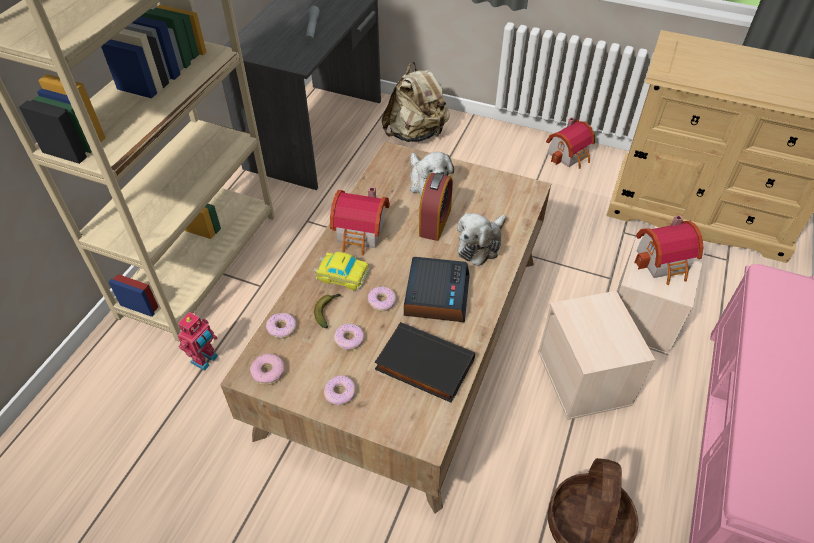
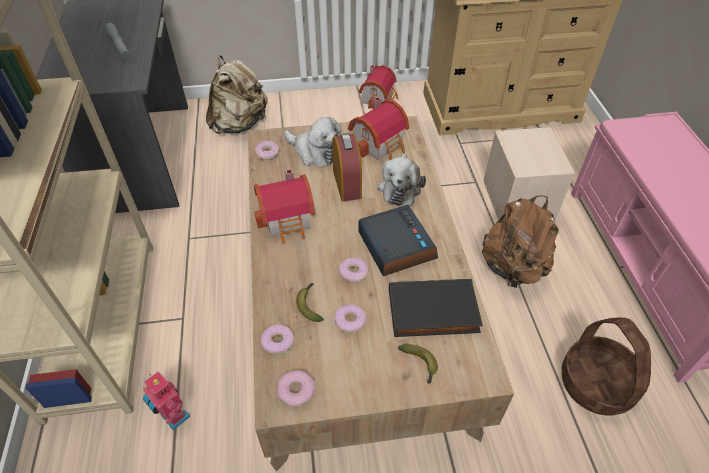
camera: 30 degrees left, 0 degrees up
toy robot [178,312,218,371] -> toy robot turned 135 degrees clockwise [143,372,191,430]
toy car [314,252,369,290] -> none
donut [324,375,356,405] -> donut moved to [255,141,279,160]
beige storage box [538,291,655,420] -> brown backpack [482,195,559,288]
toy house [634,215,704,285] -> toy house moved to [348,96,409,160]
none -> banana [398,344,438,384]

